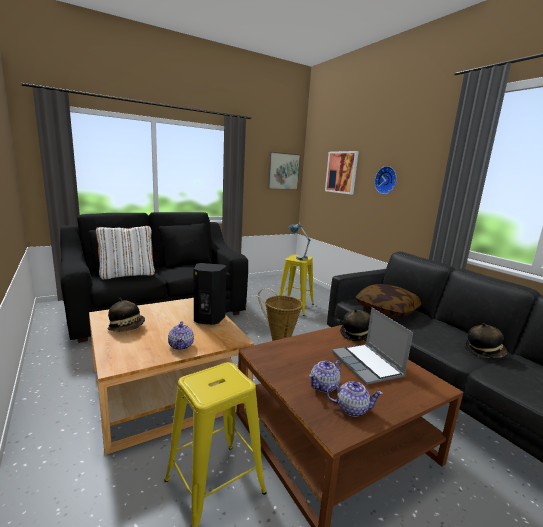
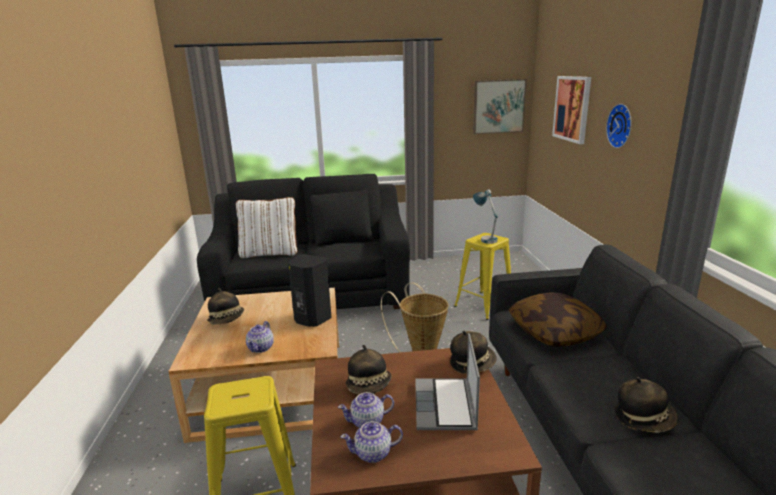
camera: 25 degrees right, 5 degrees up
teapot [327,381,383,417] -> teapot turned 135 degrees clockwise [341,421,403,463]
none -> hat [346,345,392,394]

